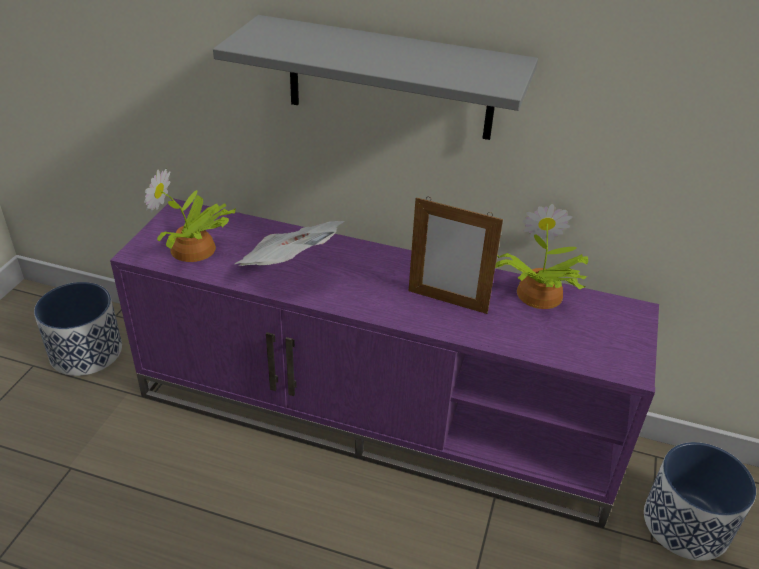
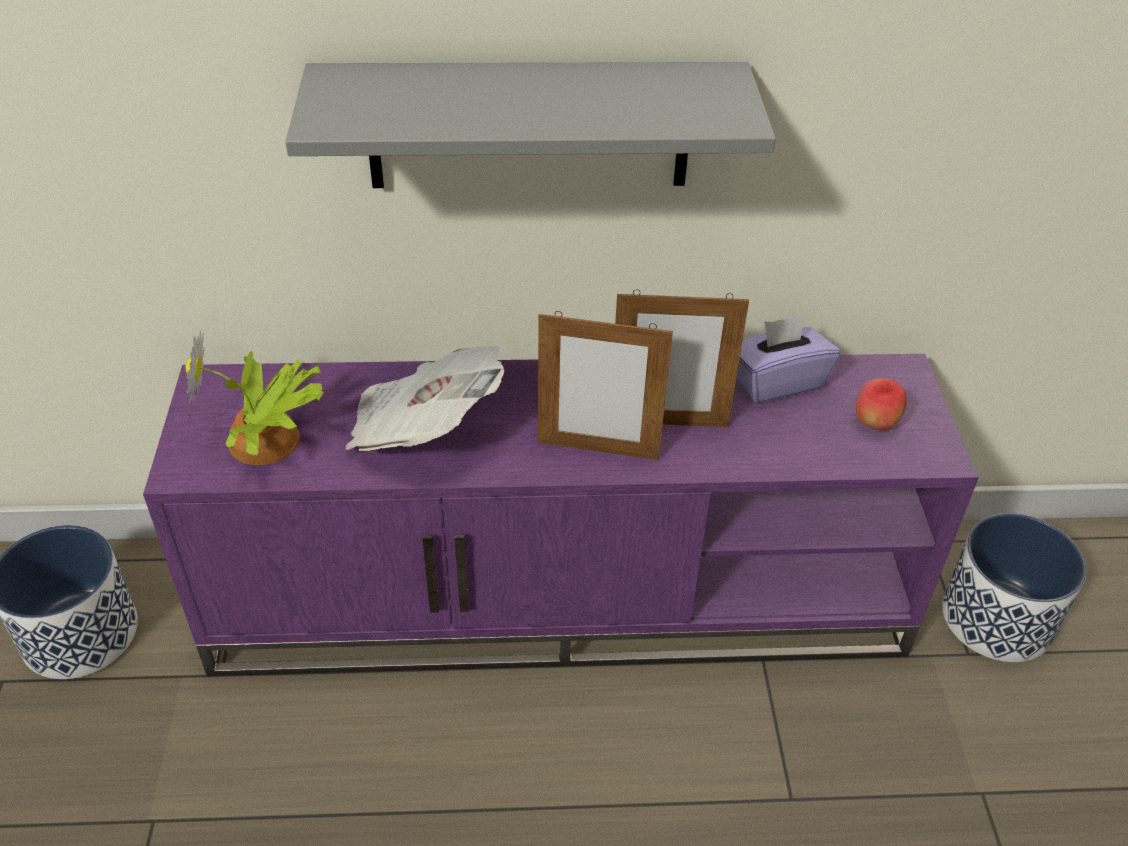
camera: 20 degrees left, 5 degrees up
potted plant [495,204,588,309] -> purple tissue box [737,315,840,403]
none -> picture frame [538,311,673,460]
none -> apple [856,378,907,430]

